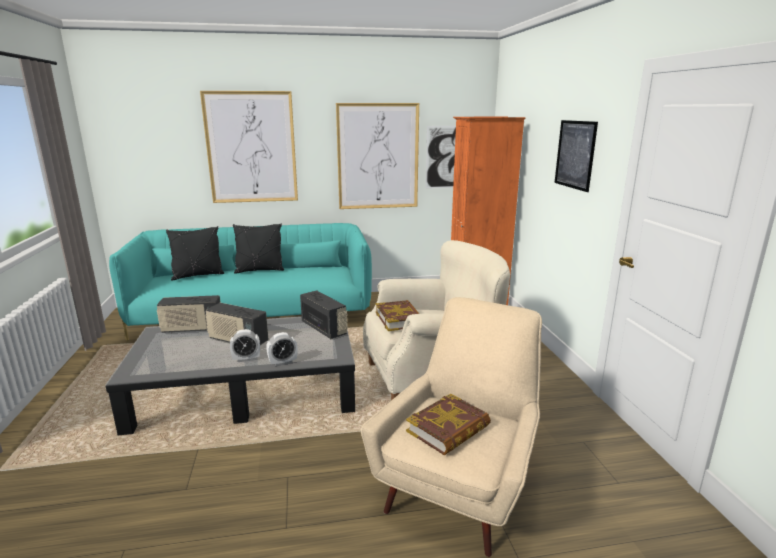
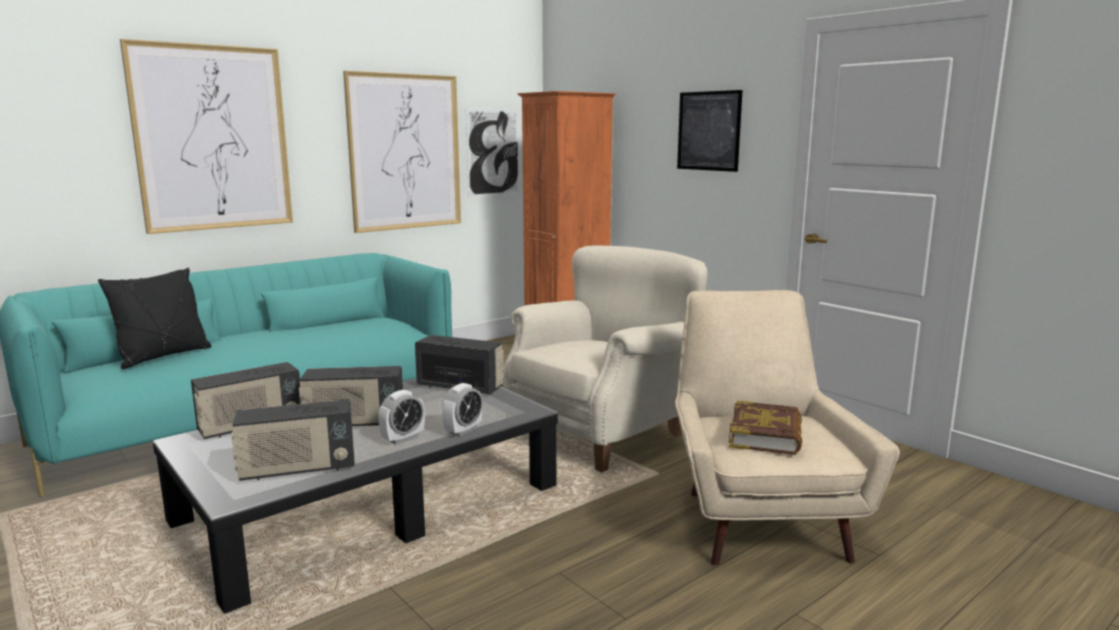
camera: 30 degrees left, 5 degrees down
black pillow [233,224,284,274] -> none
book [376,300,419,331] -> none
none -> radio [231,399,355,481]

